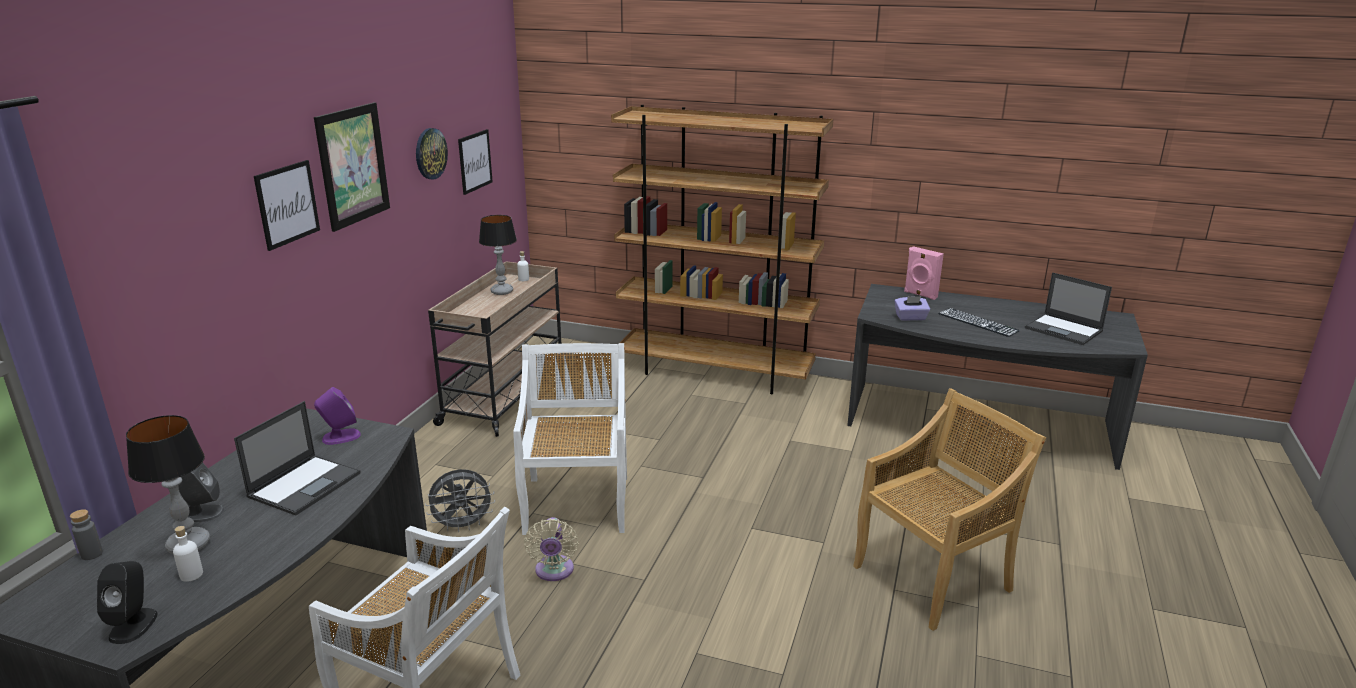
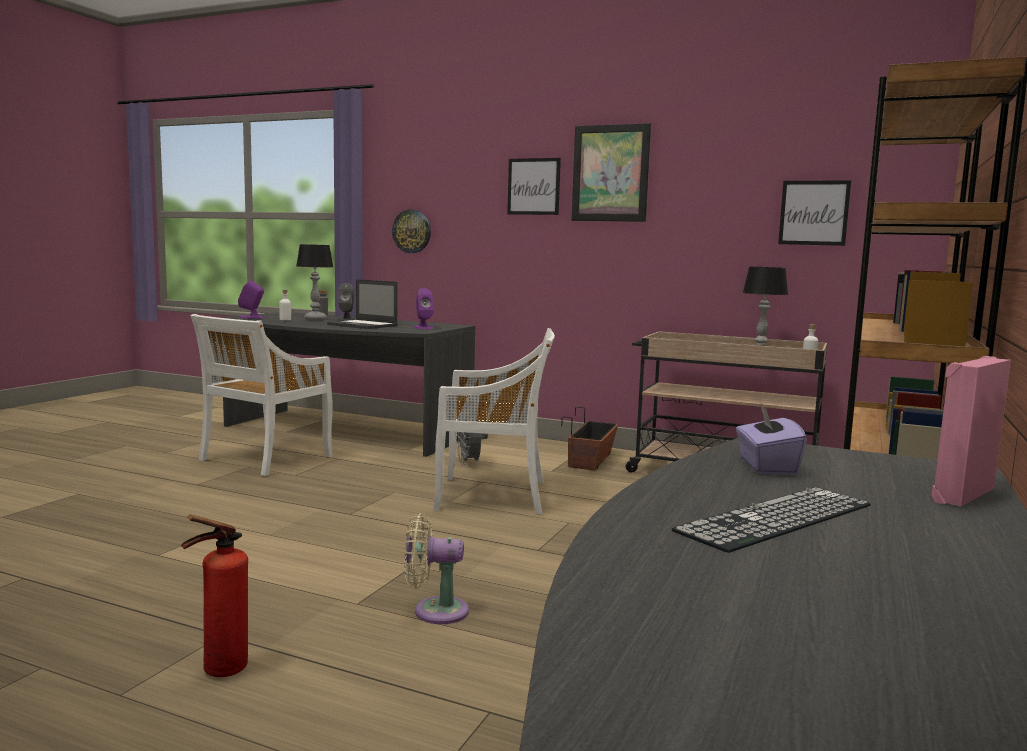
camera: 95 degrees right, 15 degrees down
black speaker [97,561,158,644] -> purple speaker [238,280,264,319]
wall clock [416,128,448,179] -> wall clock moved to [392,210,431,253]
beige fan [524,517,578,581] -> beige fan moved to [404,513,469,624]
beige chair [853,388,1046,631] -> fire extinguisher [181,514,248,677]
laptop [1025,272,1112,345] -> none
none -> planter [561,407,618,470]

